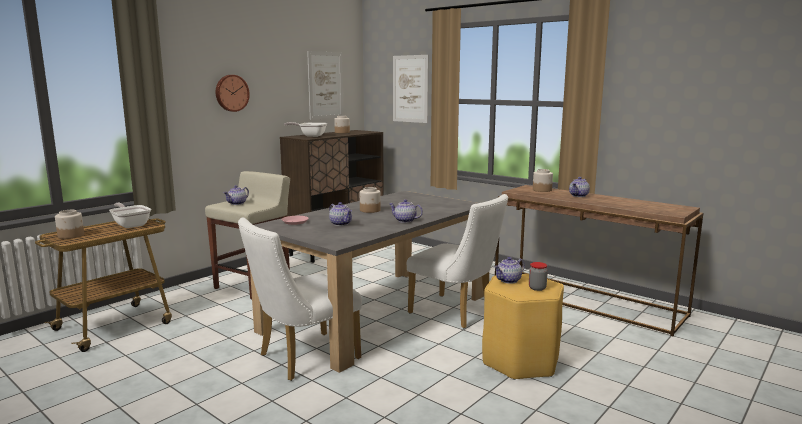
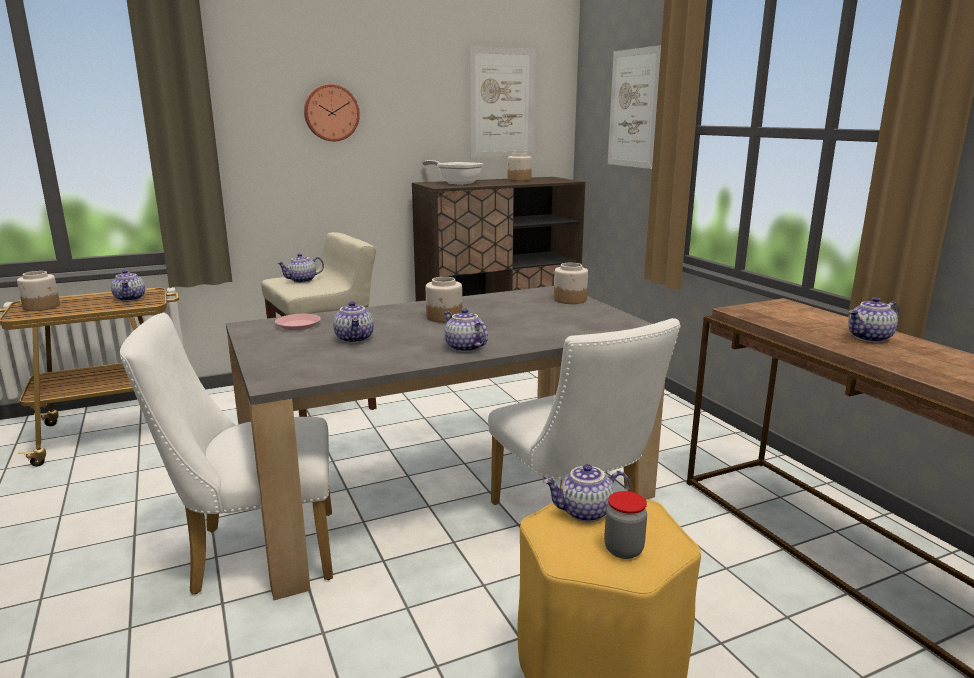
camera: 25 degrees right, 5 degrees up
frying pan [109,203,151,228] -> teapot [111,270,145,302]
jar [533,169,553,192] -> jar moved to [554,263,588,304]

